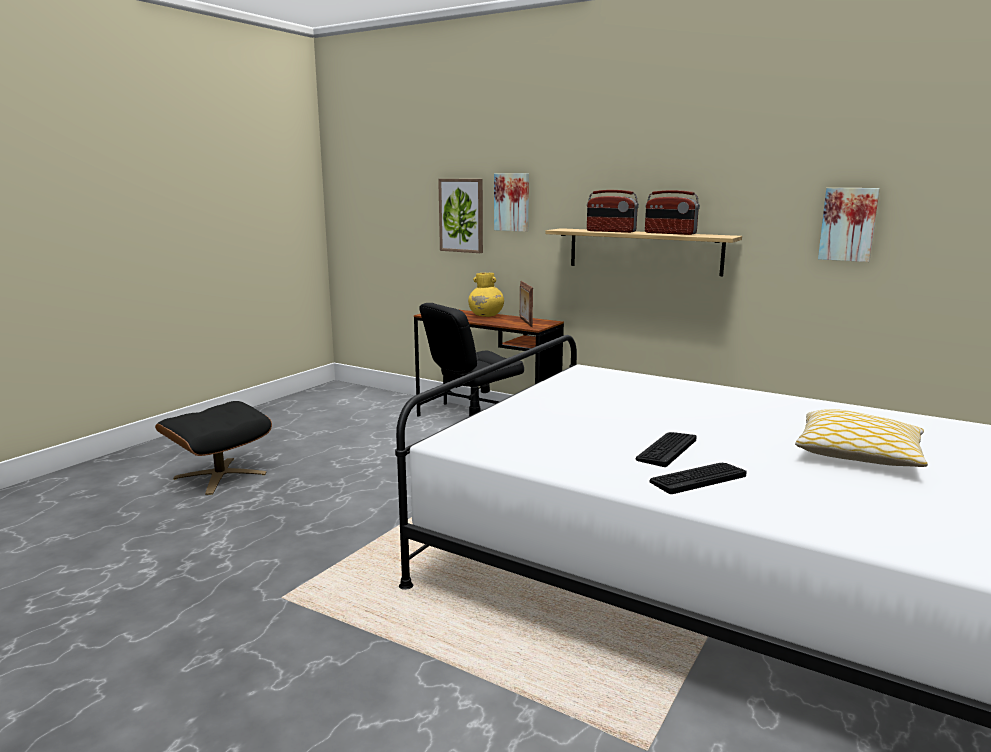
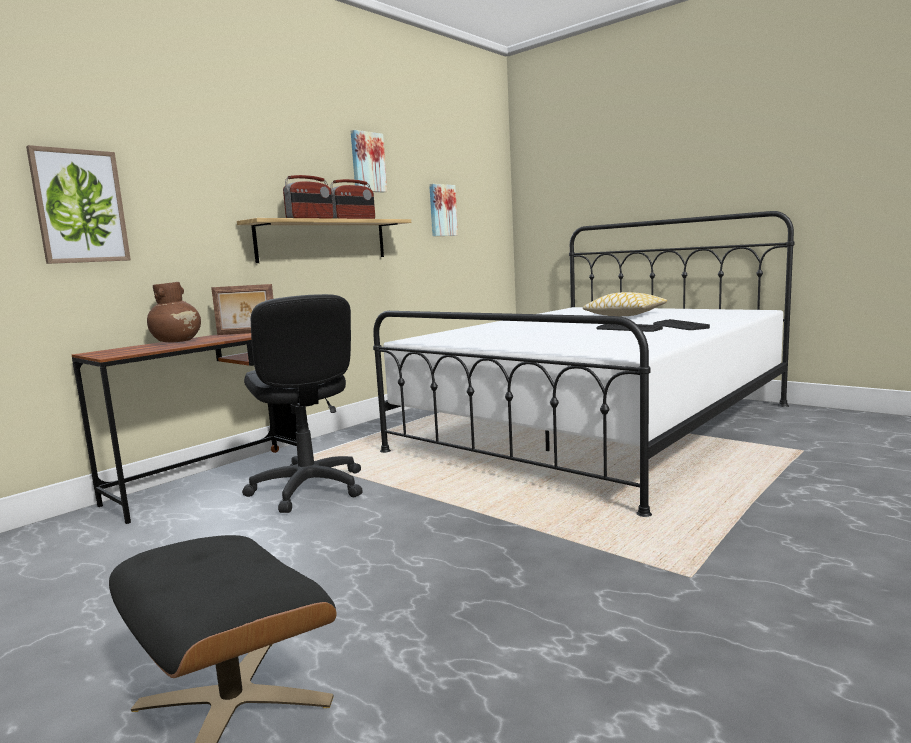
camera: 80 degrees left, 5 degrees down
yellow vase [468,273,504,317] -> brown vase [147,282,201,342]
picture [494,173,529,232] -> picture moved to [351,130,387,193]

